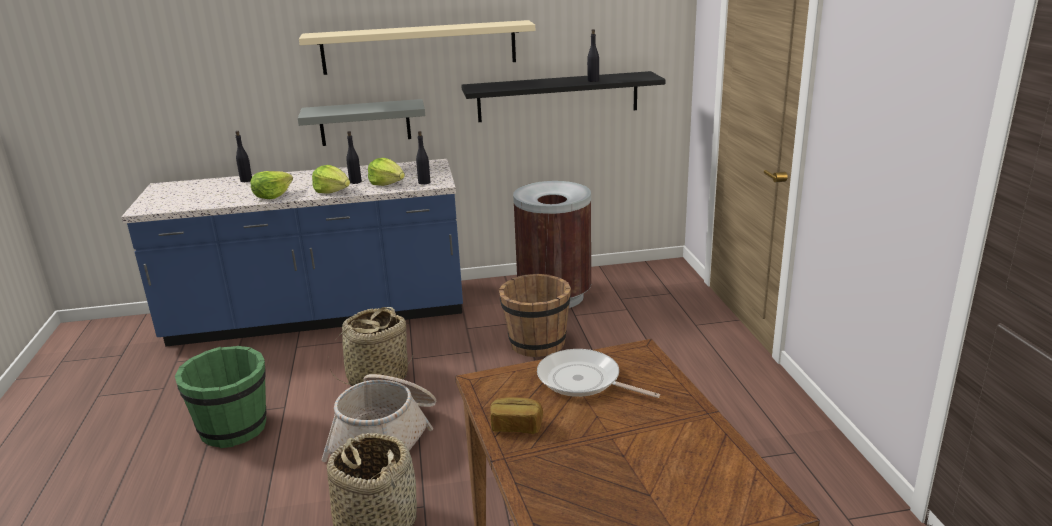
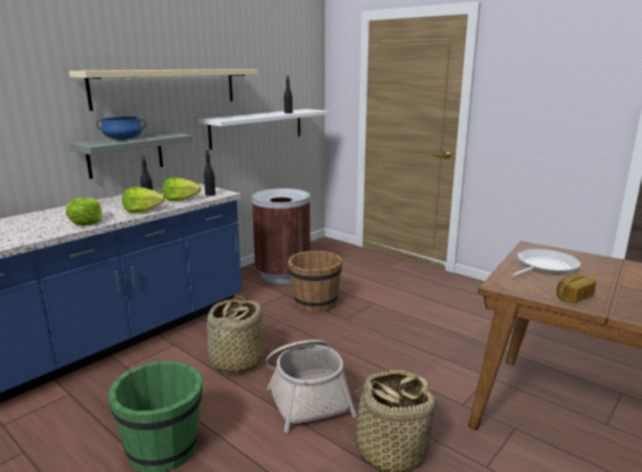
camera: 40 degrees left, 5 degrees down
black bottle [235,131,252,182] -> none
black shelf [461,71,666,122] -> white shelf [198,109,329,150]
frying pan [537,349,660,398] -> frying pan turned 150 degrees clockwise [510,249,581,277]
none -> blue cooking pot [96,117,146,139]

